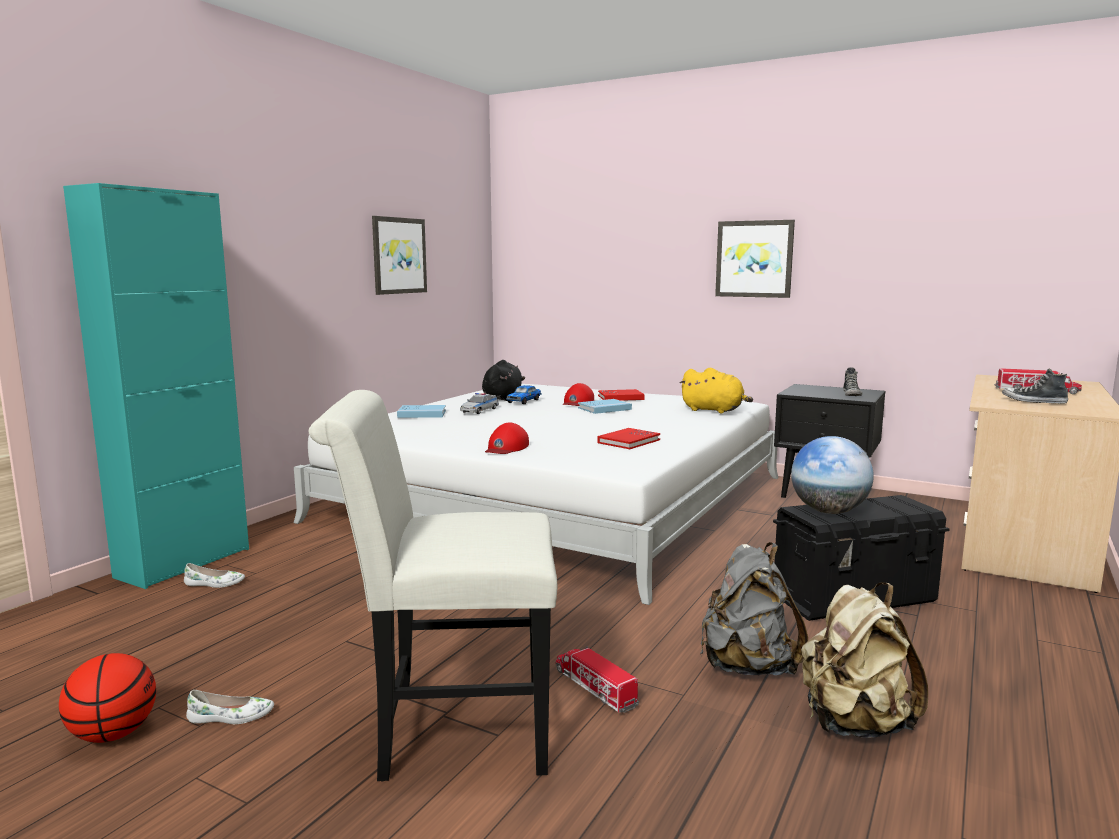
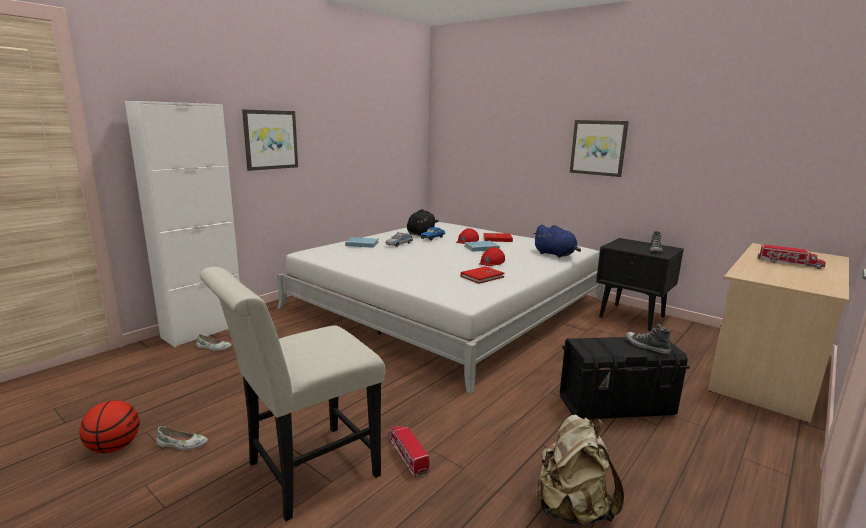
camera: 10 degrees right, 5 degrees up
turquoise cabinet [63,183,249,589] -> white cabinet [125,101,240,347]
white chair [309,390,557,781] -> white chair turned 45 degrees counterclockwise [200,267,385,521]
picture [372,216,427,295] -> picture moved to [242,109,298,171]
red cap [485,423,529,454] -> red cap moved to [479,247,505,266]
yellow plush toy [680,368,753,413] -> blue plush toy [533,225,581,257]
grey backpack [700,542,808,675] -> none
globe [791,436,874,514] -> none
shoe [1002,369,1068,404] -> shoe moved to [625,323,671,354]

